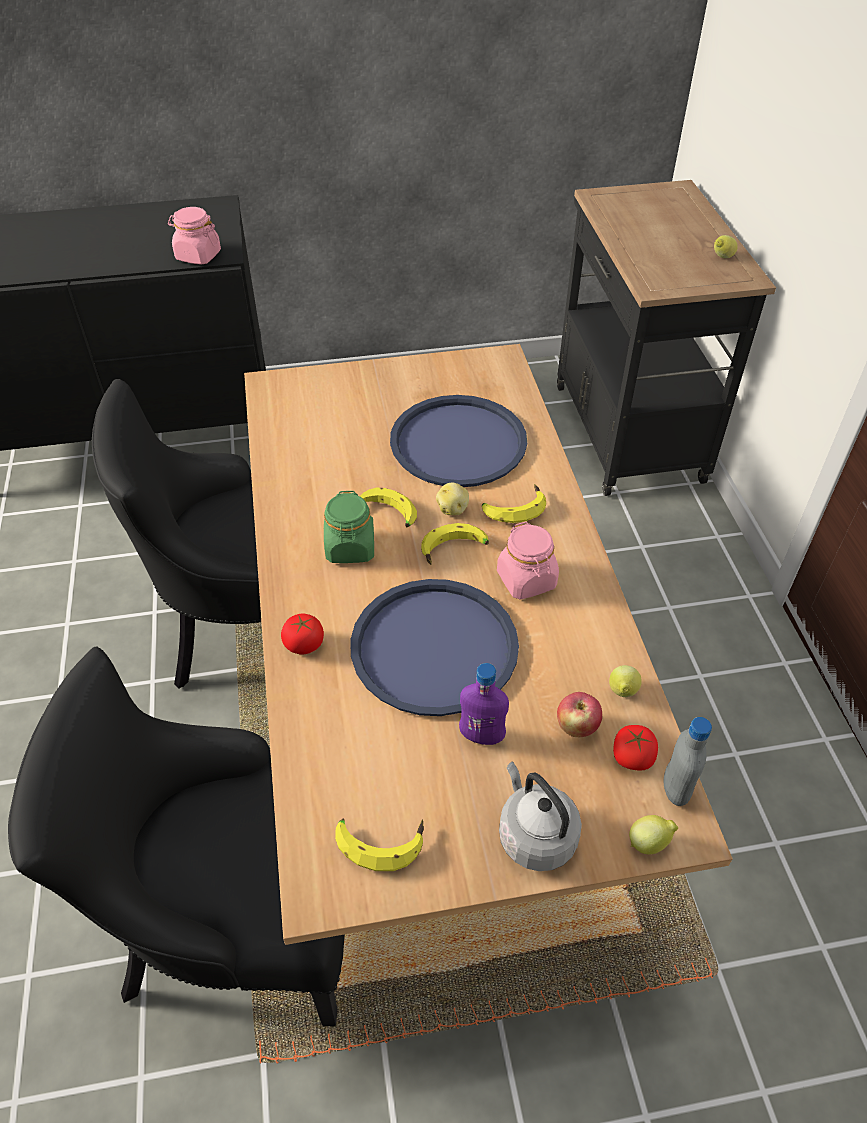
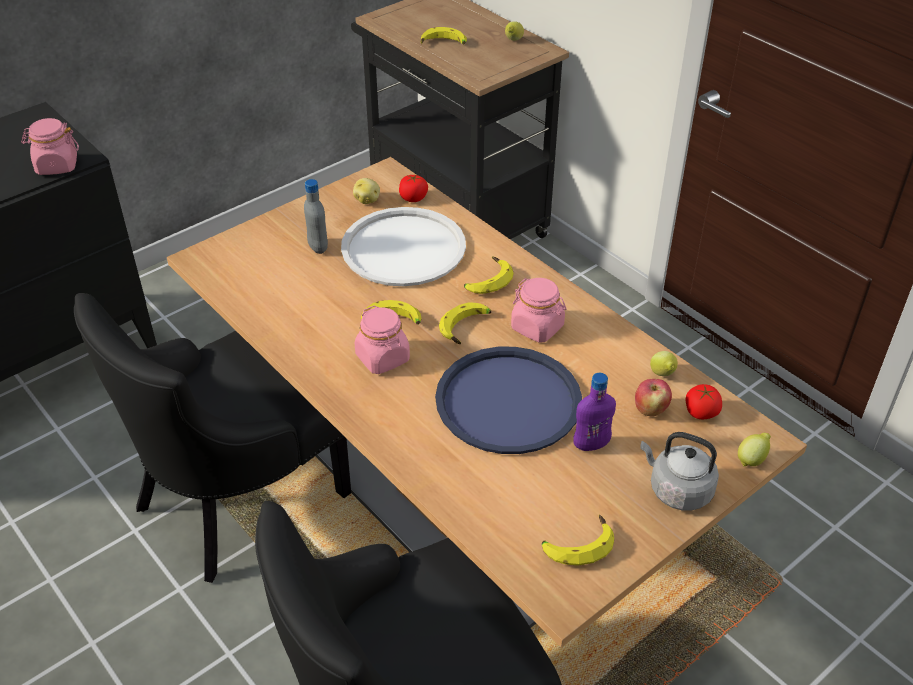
camera: 30 degrees left, 5 degrees down
tomato [281,614,324,655] -> tomato moved to [399,175,428,202]
green jar [324,491,374,563] -> pink jar [355,306,410,374]
blue tray [390,395,527,487] -> white tray [341,207,466,286]
potato [436,483,469,515] -> potato moved to [353,178,380,204]
grey bottle [664,717,712,806] -> grey bottle moved to [304,179,328,254]
none -> banana [421,27,467,44]

